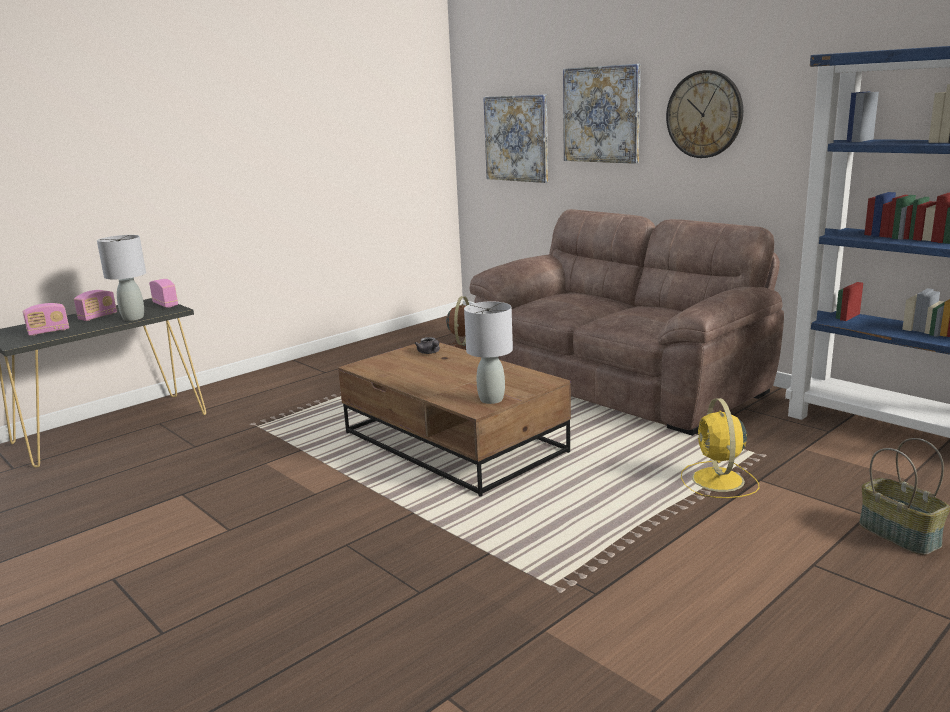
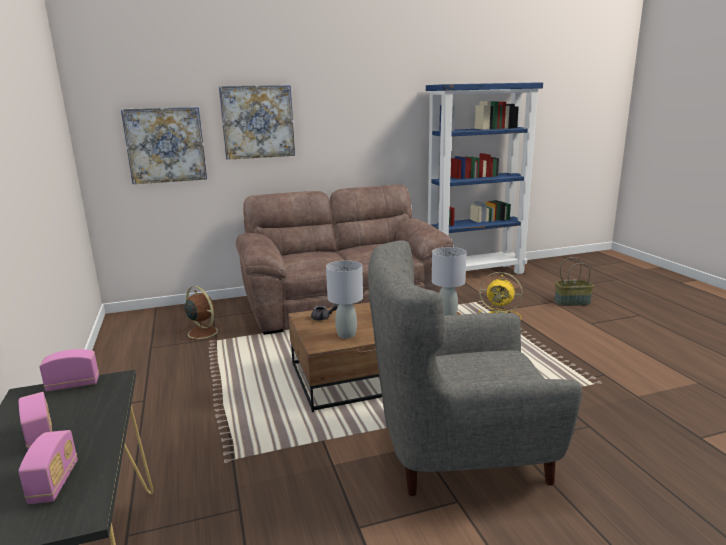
camera: 65 degrees left, 0 degrees up
grey table lamp [97,235,146,321] -> grey table lamp moved to [326,260,363,339]
wall clock [666,70,743,158] -> none
none -> grey armchair [368,240,582,496]

